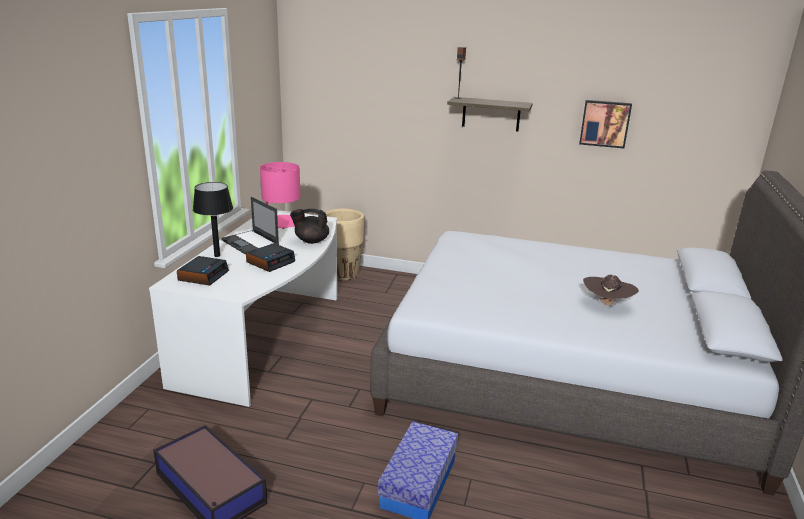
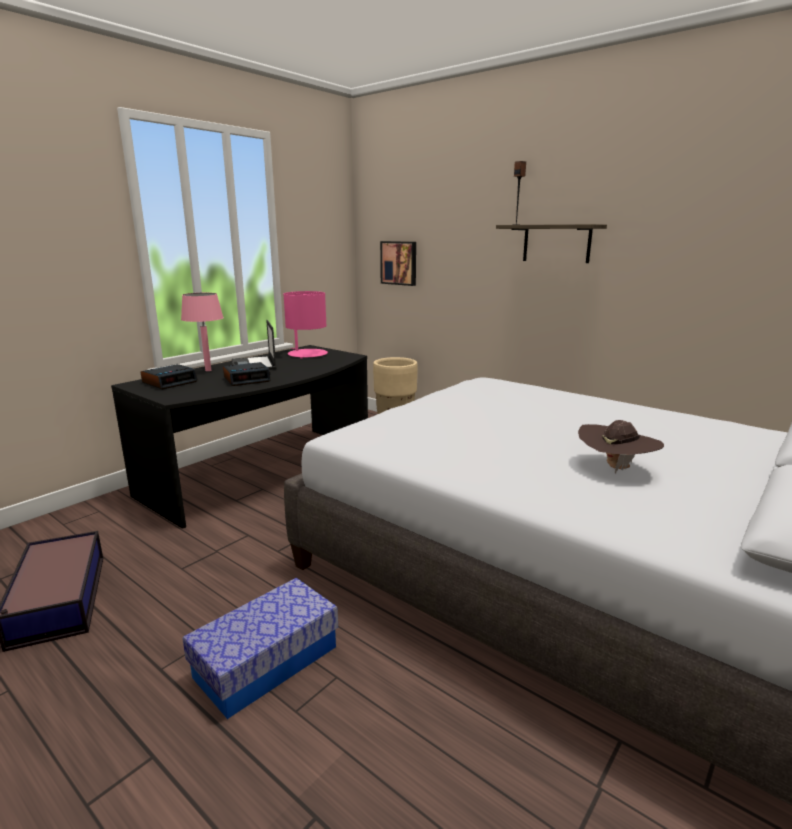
camera: 25 degrees right, 5 degrees down
white desk [149,210,337,407] -> black desk [111,345,368,529]
black table lamp [193,182,233,257] -> pink table lamp [181,293,224,371]
black teapot [290,209,329,244] -> none
picture [579,100,632,148] -> picture moved to [380,241,416,286]

